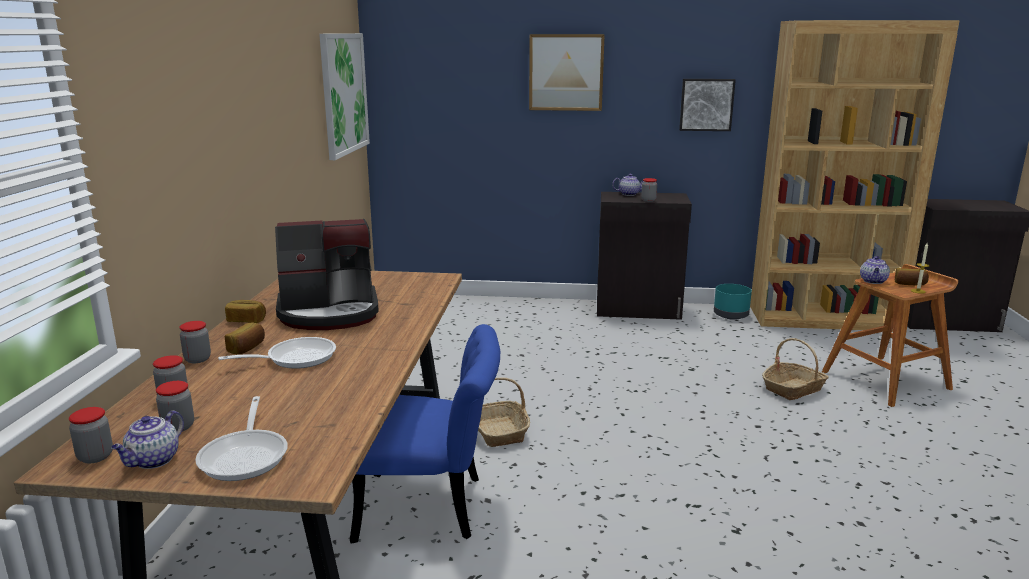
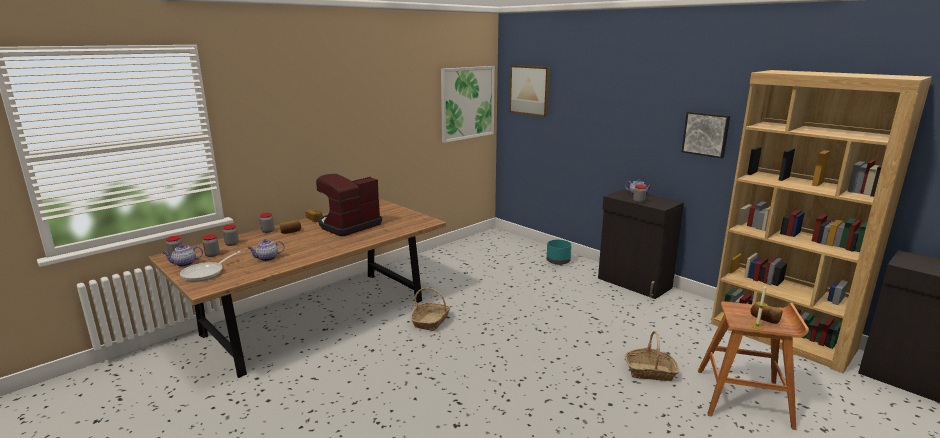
camera: 40 degrees right, 0 degrees up
frying pan [218,337,336,369] -> none
coffee machine [275,219,378,330] -> coffee machine turned 105 degrees clockwise [316,174,382,236]
blue chair [350,324,500,543] -> none
picture [529,34,605,111] -> picture moved to [509,65,550,117]
turquoise planter [714,284,752,320] -> turquoise planter moved to [547,240,571,265]
teapot [860,256,890,284] -> teapot moved to [248,239,285,261]

